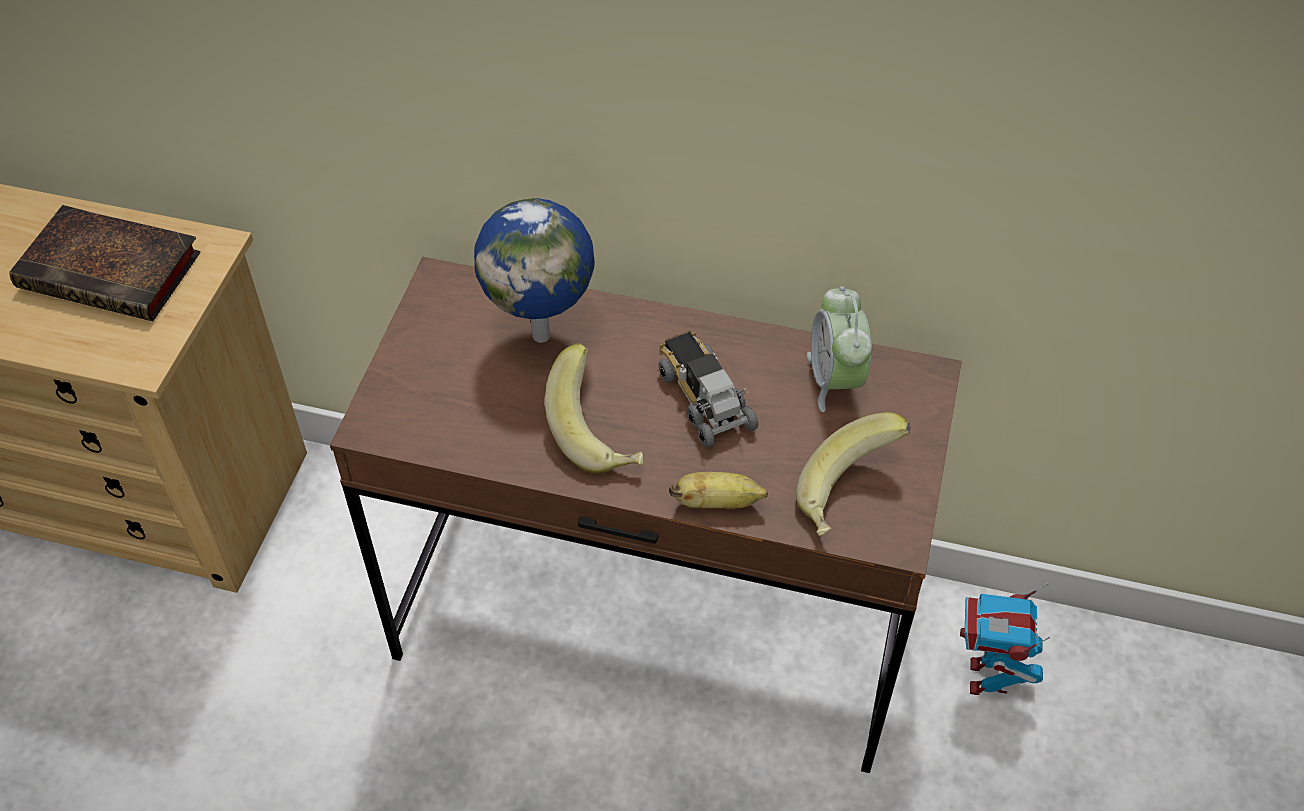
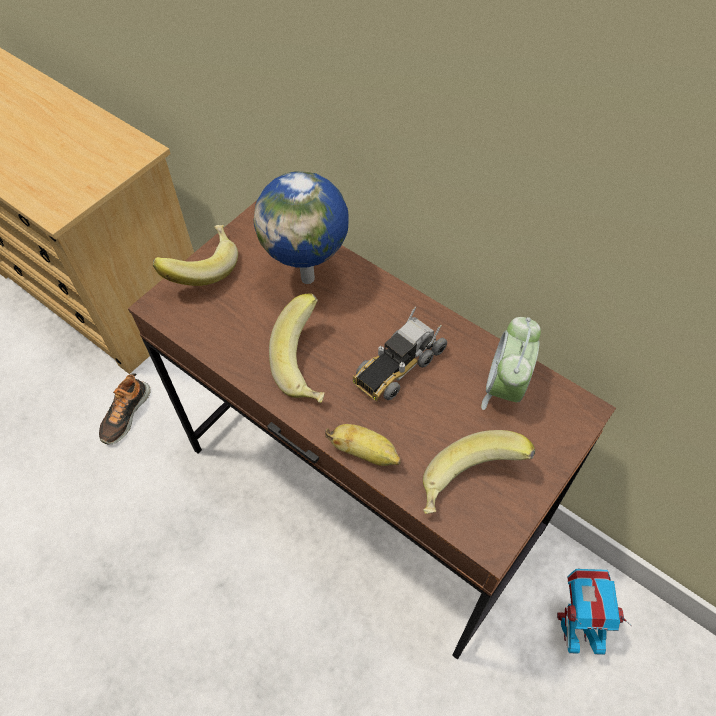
camera: 25 degrees right, 5 degrees up
book [10,205,201,321] -> none
toy truck [659,331,758,447] -> toy truck turned 135 degrees counterclockwise [353,307,447,401]
toy robot [960,583,1050,695] -> toy robot turned 60 degrees clockwise [557,569,632,655]
none -> shoe [99,373,151,445]
none -> banana [153,225,238,286]

